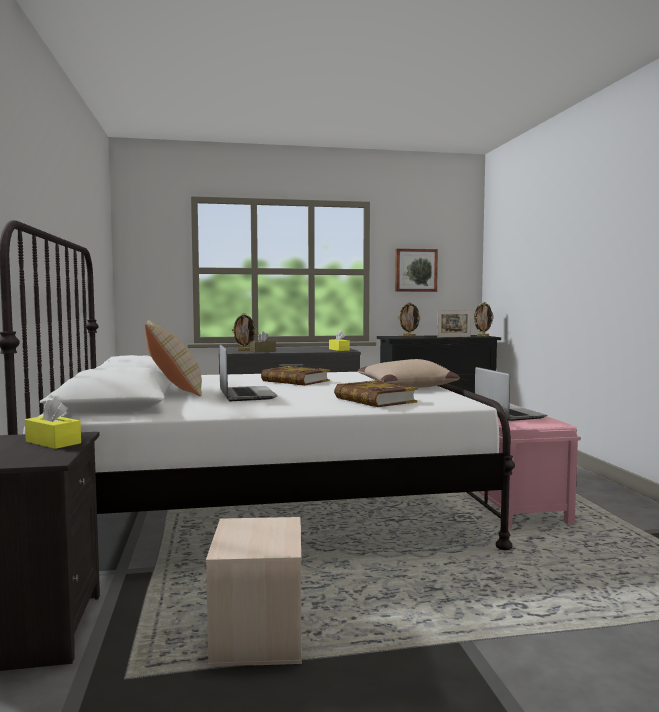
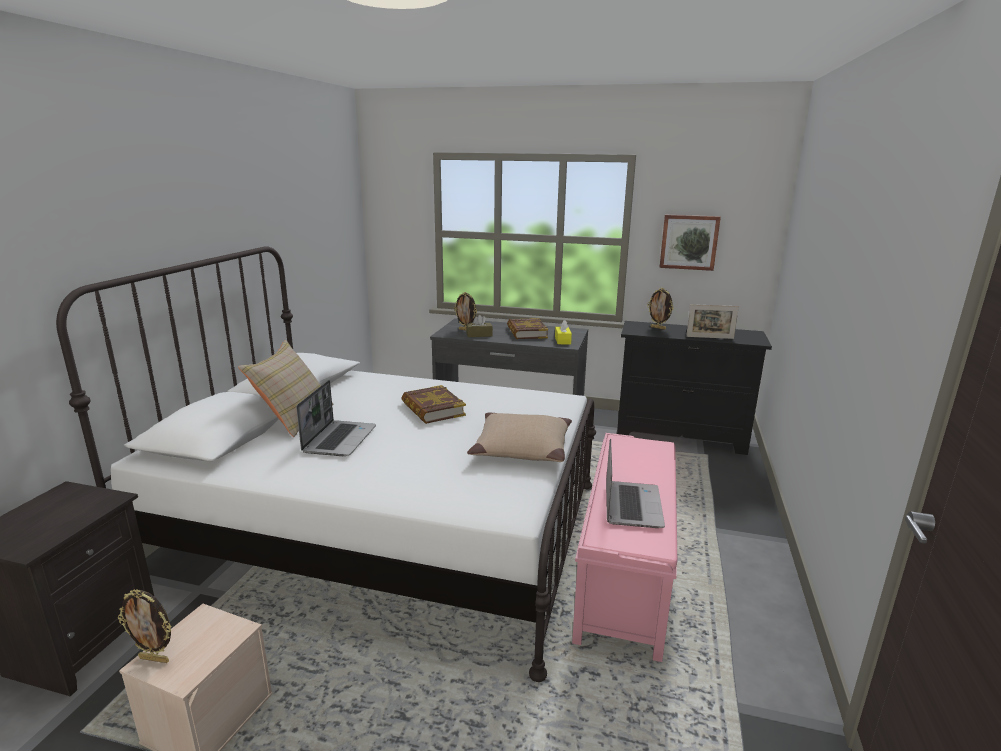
camera: 25 degrees right, 15 degrees up
yellow tissue box [25,397,81,449] -> none
book [334,380,418,407] -> book moved to [507,318,548,339]
picture frame [474,302,494,337] -> picture frame moved to [118,589,172,663]

